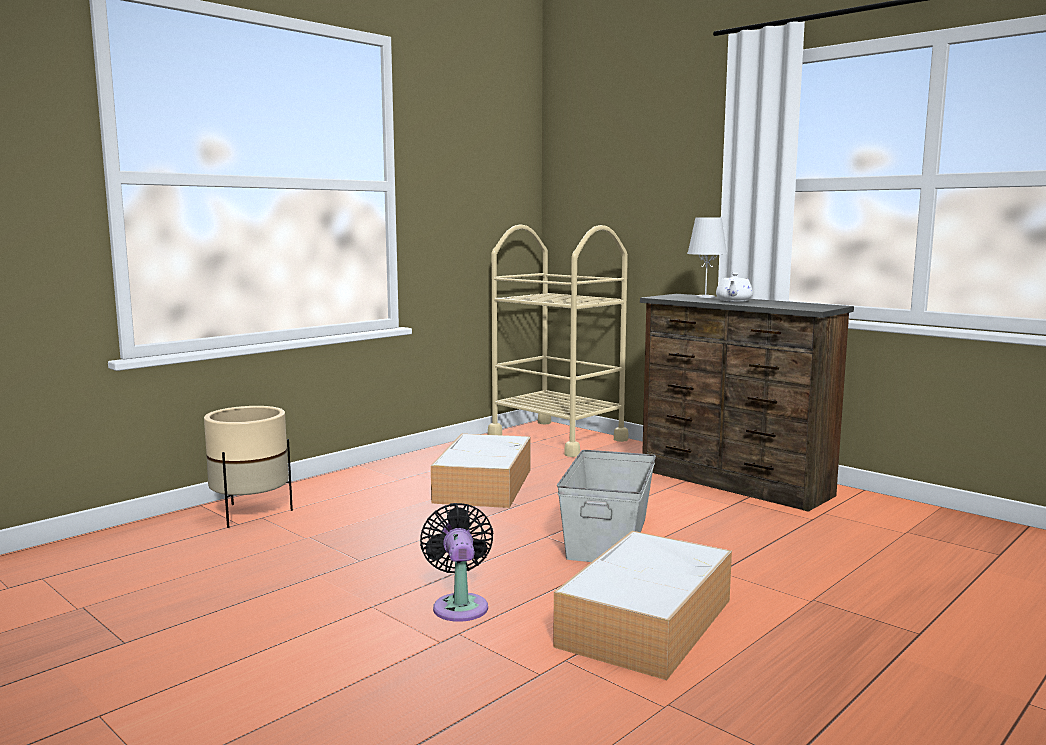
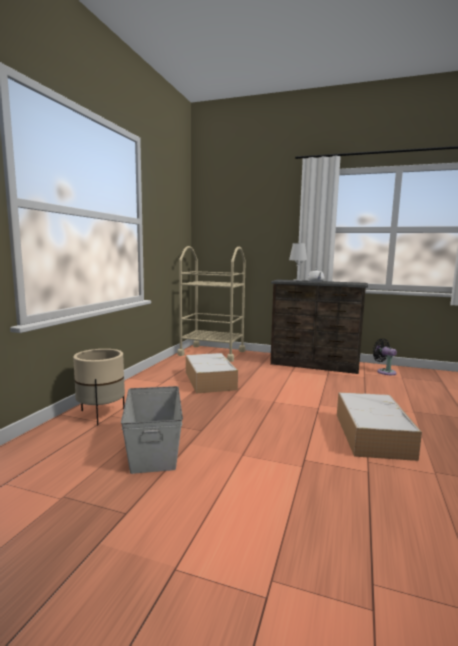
camera: 25 degrees left, 0 degrees up
black fan [420,503,494,622] -> black fan moved to [373,339,397,375]
grey storage box [557,450,656,562] -> grey storage box moved to [121,386,183,474]

